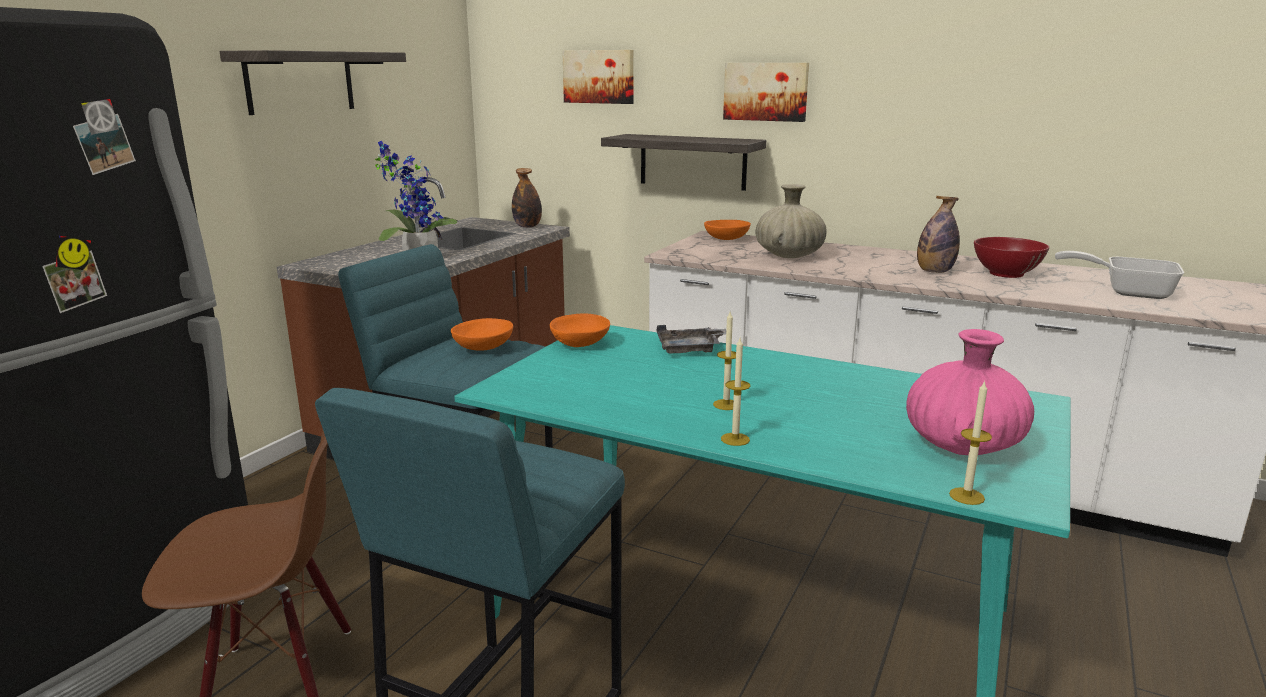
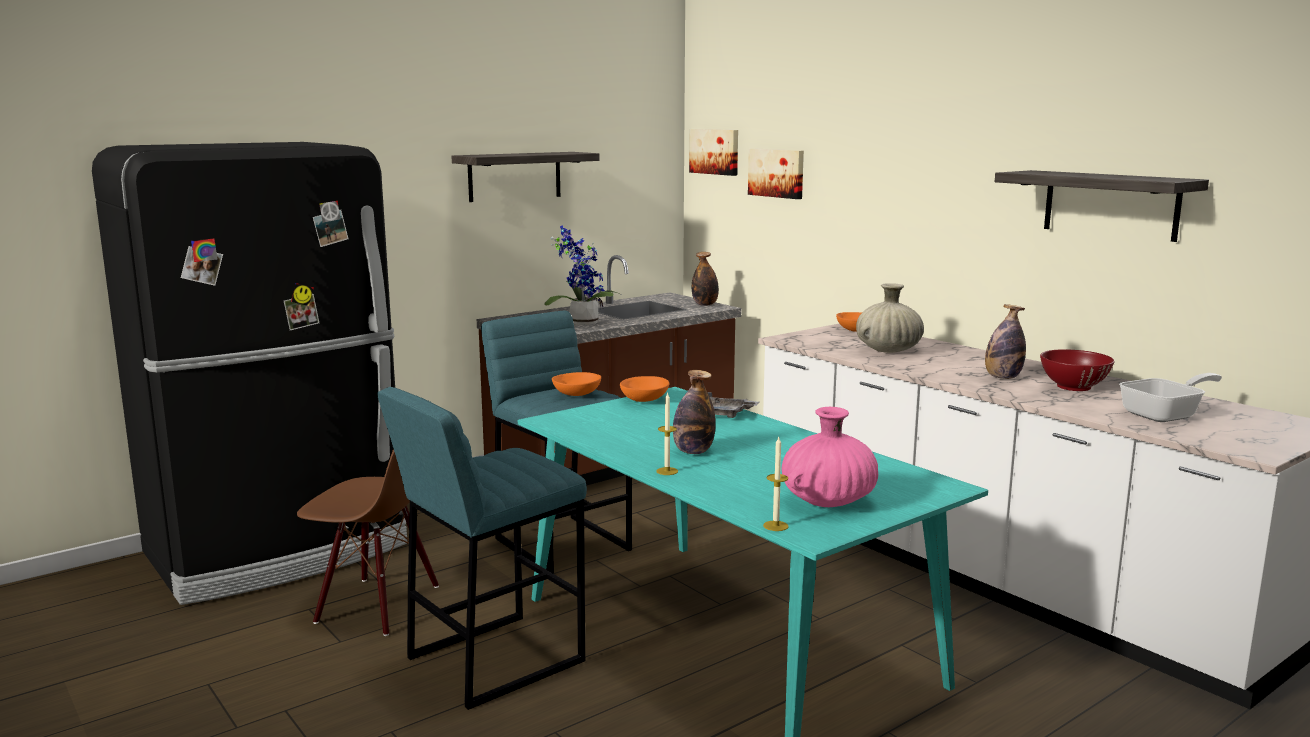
camera: 25 degrees right, 5 degrees down
shelf [601,134,766,191] -> shelf moved to [995,170,1209,242]
candle [713,312,736,410] -> bottle [673,370,716,454]
picture [723,63,809,122] -> picture moved to [689,129,738,176]
frying pan [1055,251,1184,299] -> frying pan turned 105 degrees clockwise [1119,373,1222,422]

